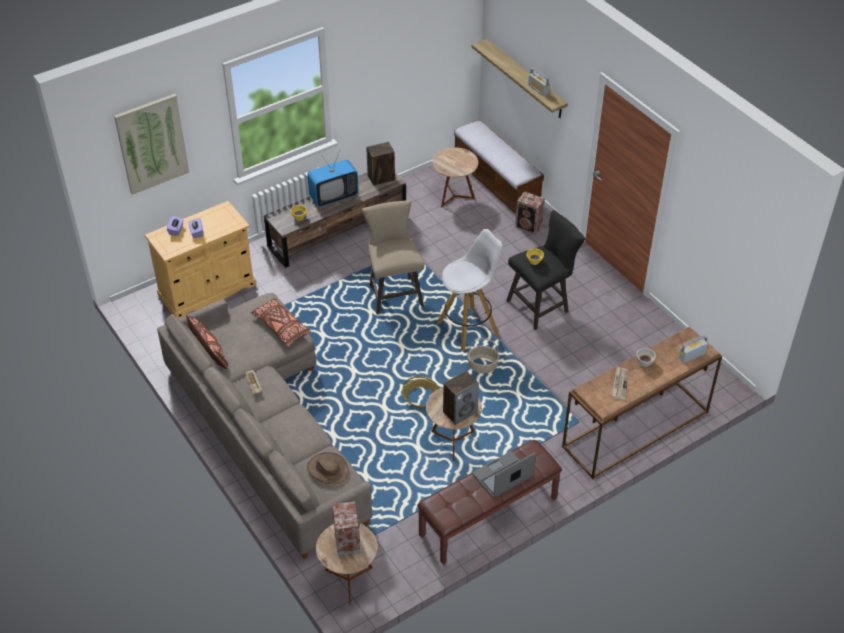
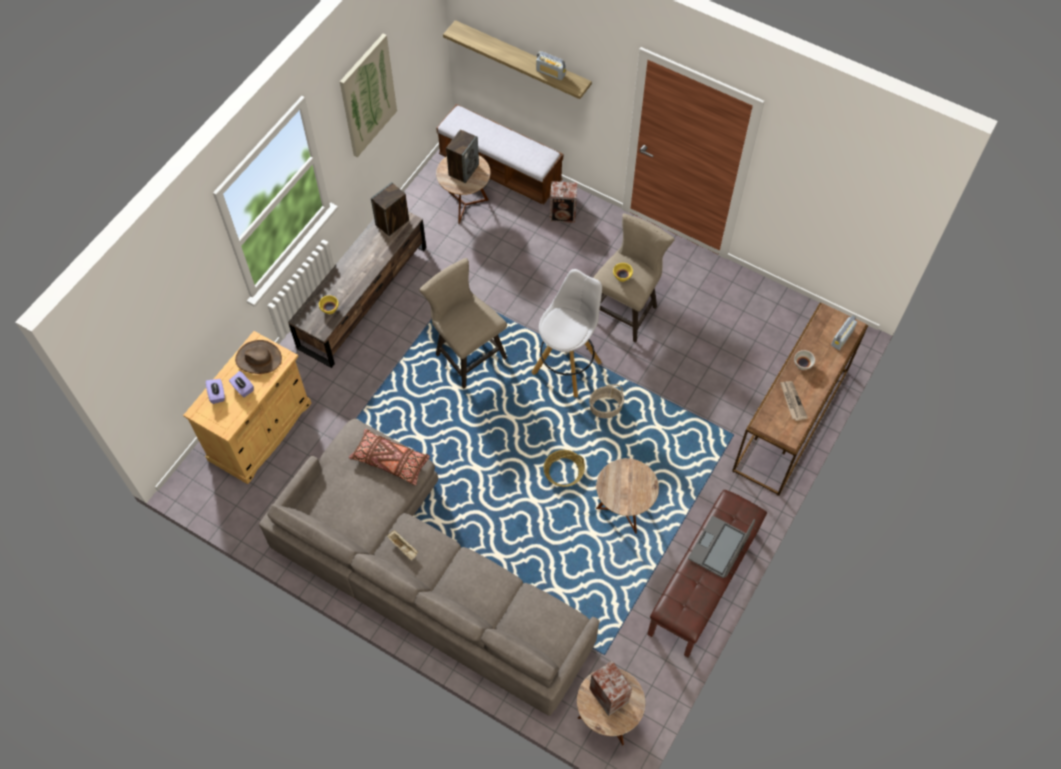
camera: 25 degrees left, 15 degrees up
picture [114,94,189,195] -> picture moved to [340,34,397,157]
brown pillow [186,315,228,369] -> none
television [307,150,359,207] -> none
brown hat [307,452,349,484] -> brown hat moved to [235,340,282,374]
speaker [443,371,479,425] -> speaker moved to [446,129,479,183]
black stool [506,210,585,330] -> beige stool [593,213,675,343]

